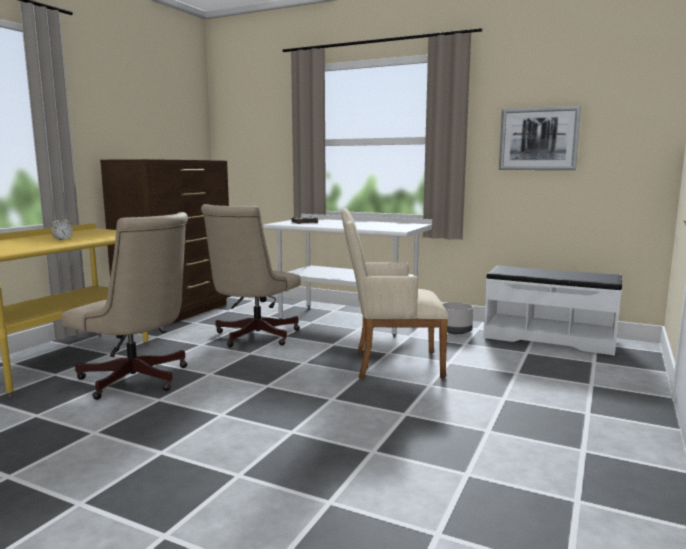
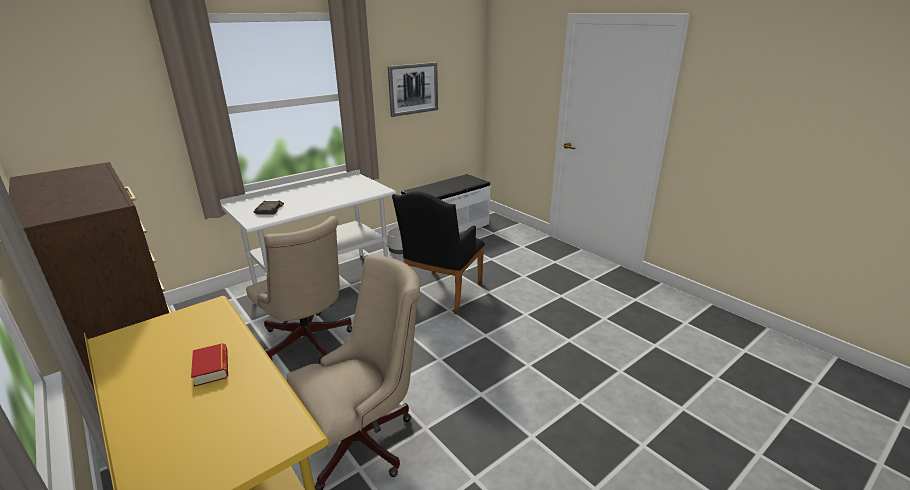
camera: 65 degrees left, 15 degrees up
alarm clock [51,216,73,240] -> book [191,343,228,387]
beige armchair [341,208,449,378] -> black armchair [392,191,485,314]

